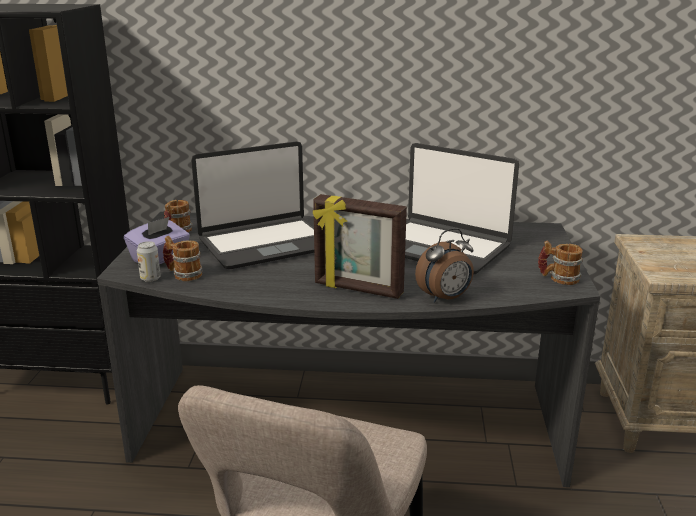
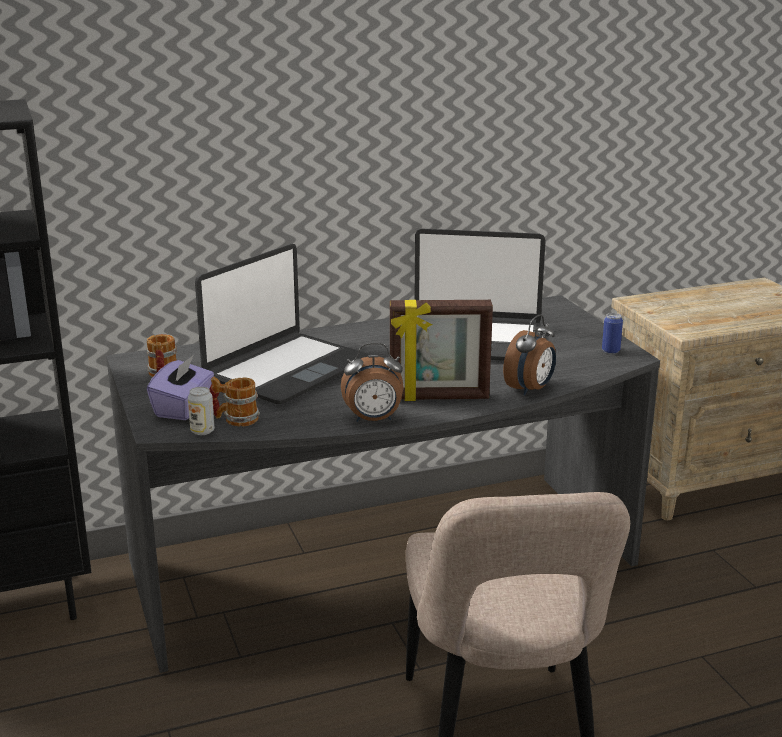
camera: 25 degrees left, 0 degrees up
mug [538,241,583,285] -> can [602,313,623,354]
none -> alarm clock [341,343,403,422]

